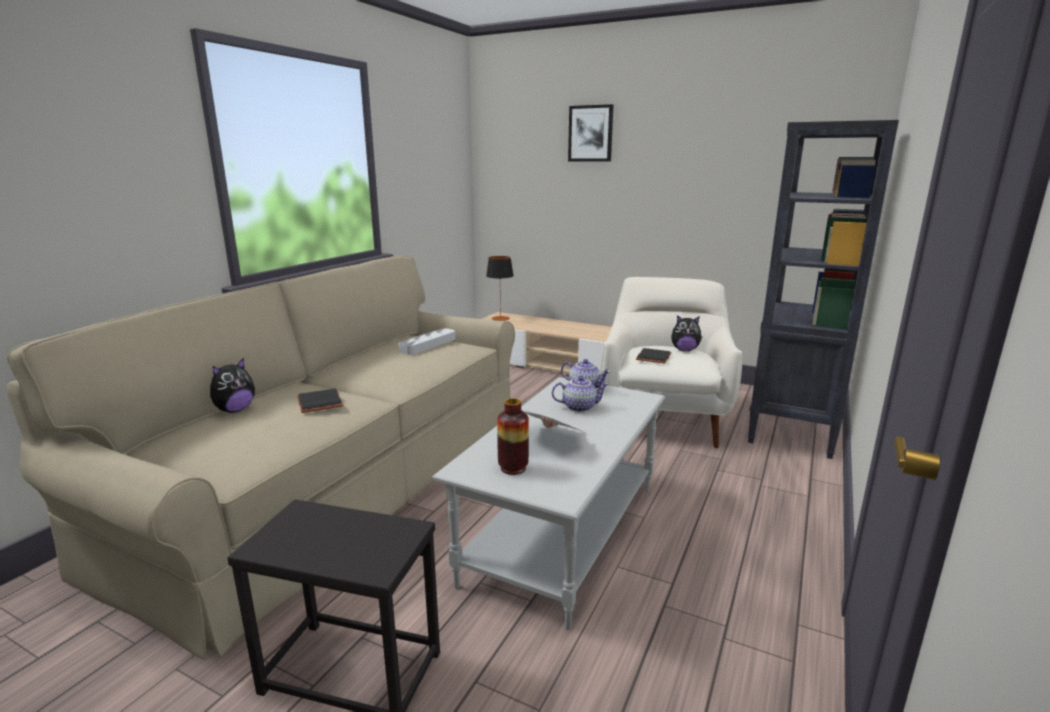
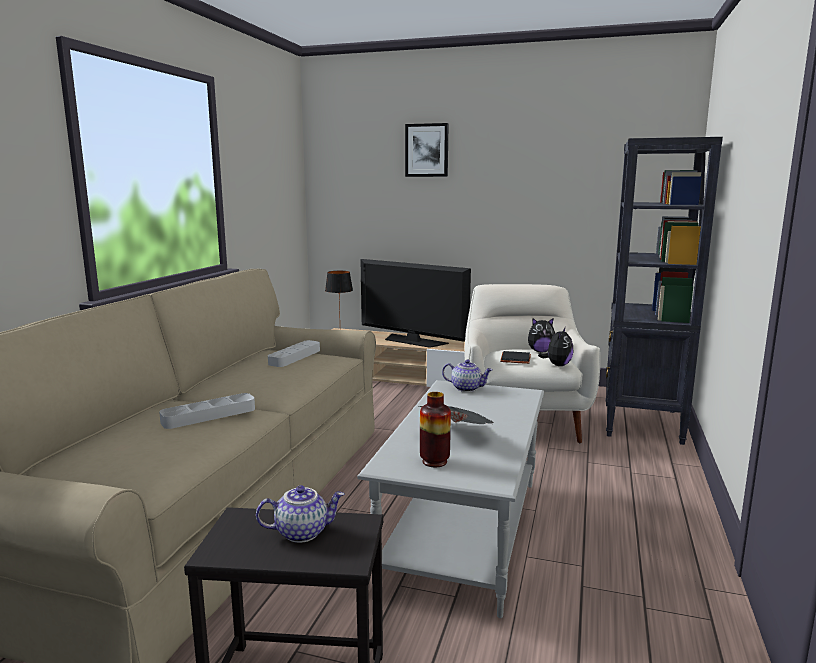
camera: 10 degrees left, 5 degrees down
plush toy [210,358,255,413] -> plush toy moved to [538,327,574,366]
black book [297,388,343,413] -> grey tray [159,393,255,429]
teapot [552,376,609,412] -> teapot moved to [256,485,345,543]
none -> television [360,259,471,348]

